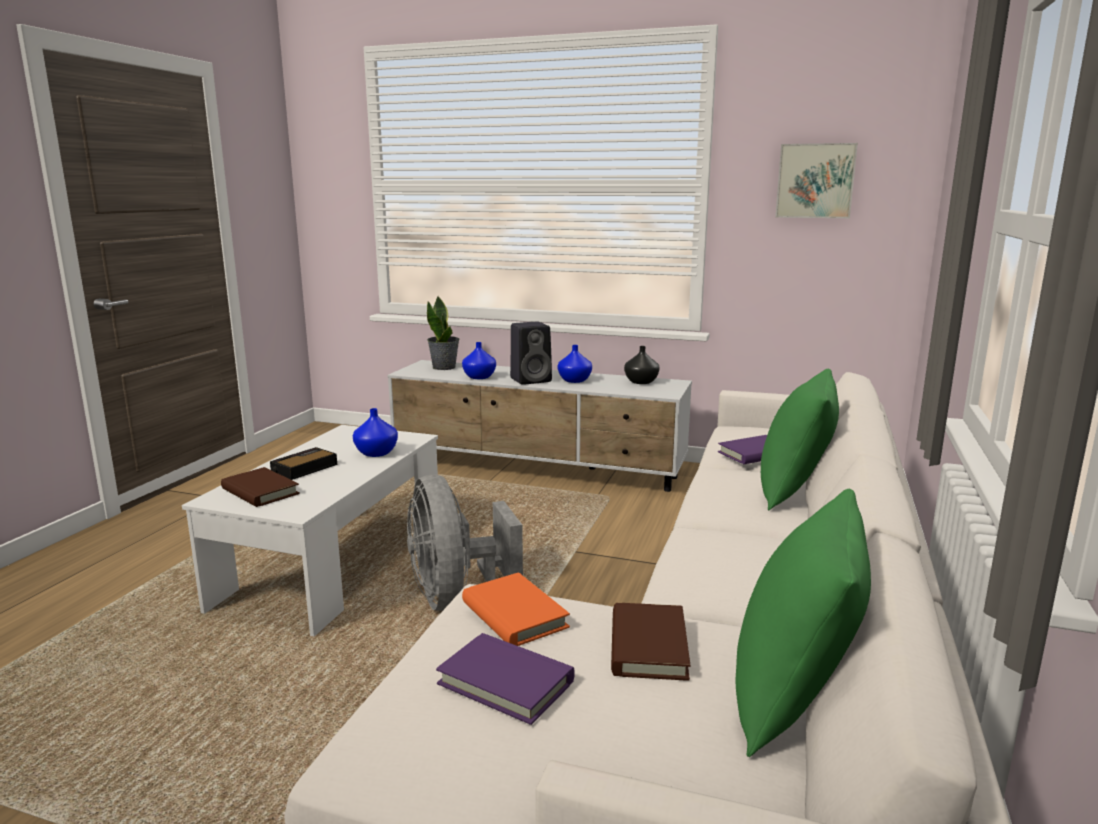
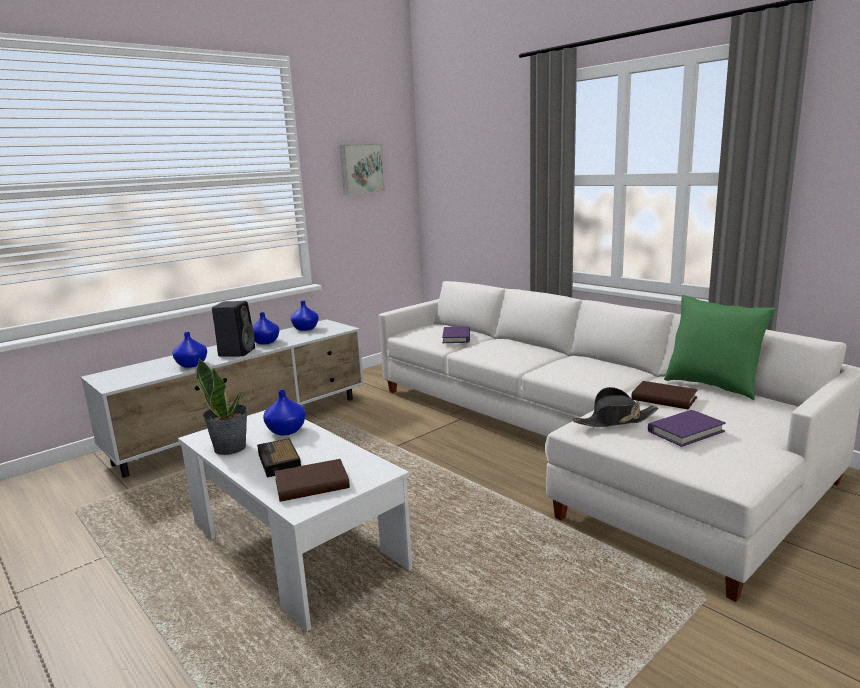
camera: 60 degrees left, 0 degrees up
grey fan [407,475,523,611] -> none
potted plant [427,296,459,370] -> potted plant moved to [195,358,248,455]
orange book [462,572,570,646] -> black hat [572,387,658,427]
black vase [624,346,660,384] -> blue vase [291,301,319,331]
green pillow [761,369,839,510] -> none

